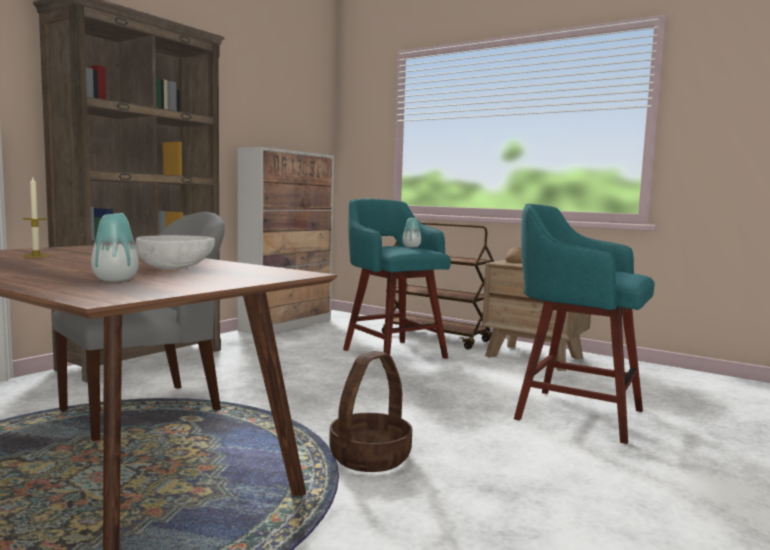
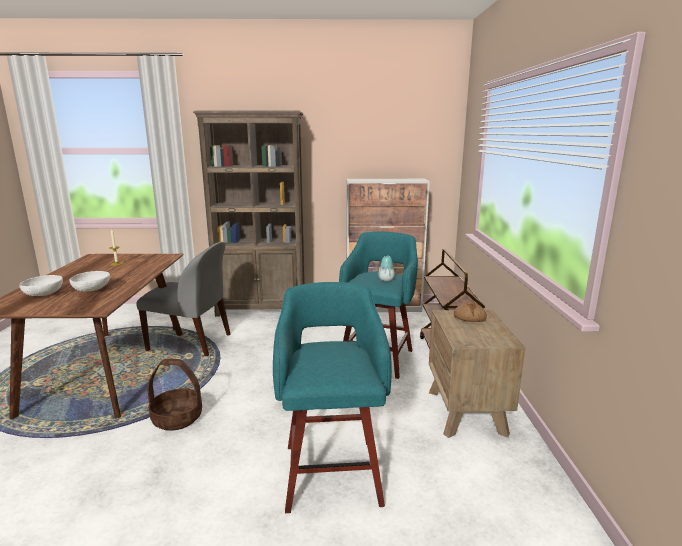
camera: 55 degrees right, 10 degrees up
vase [91,213,139,281] -> white bowl [19,275,63,296]

